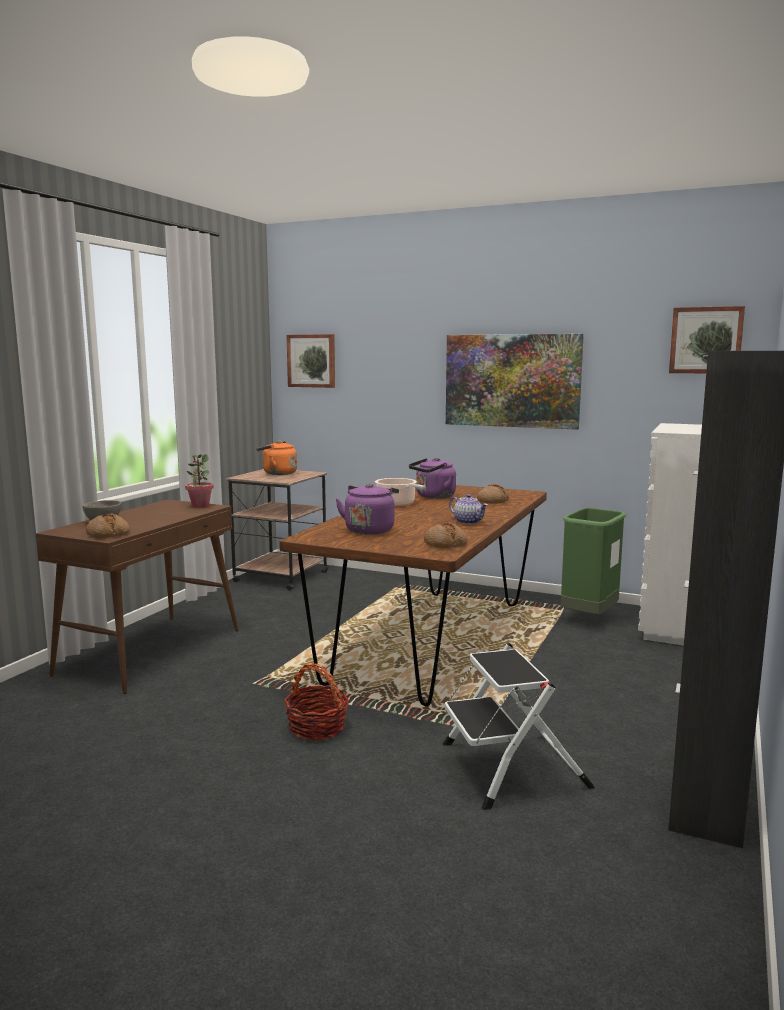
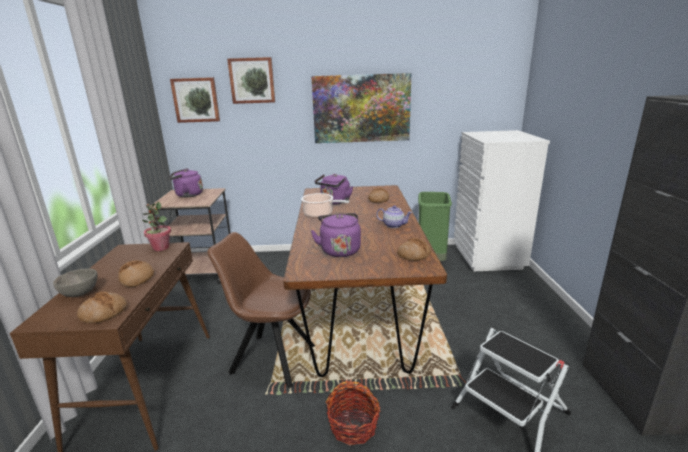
camera: 25 degrees left, 10 degrees up
orange kettle [256,441,297,475] -> purple kettle [168,168,203,197]
picture [669,306,745,373] -> picture moved to [227,57,275,104]
none -> bread [118,260,154,287]
none -> brown chair [207,232,315,388]

